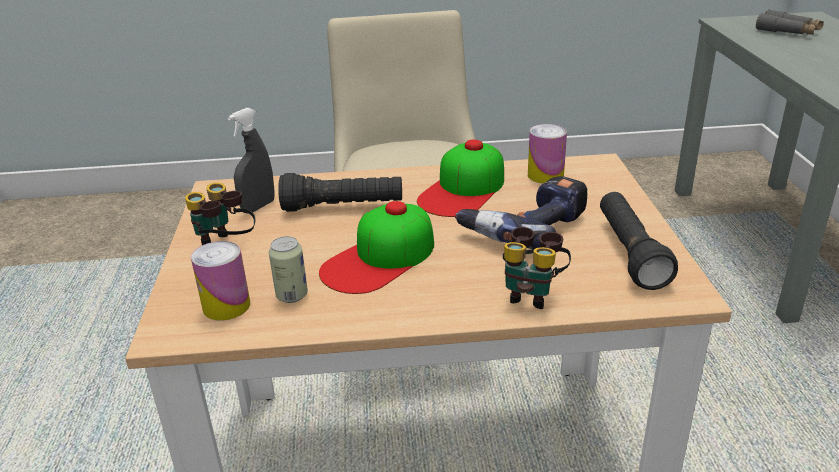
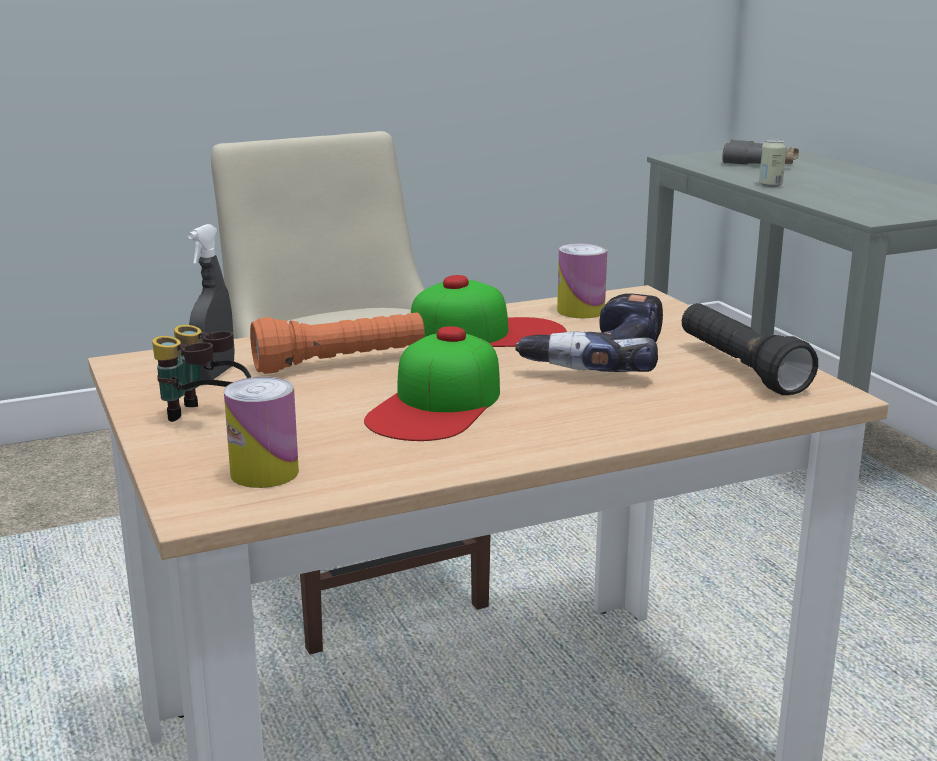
camera: 20 degrees left, 10 degrees down
can [269,236,308,303] -> can moved to [759,139,786,187]
black flashlight [278,173,402,212] -> orange flashlight [250,313,425,374]
cap [417,139,504,217] -> cap turned 105 degrees counterclockwise [411,275,567,347]
binoculars [503,227,571,309] -> none

